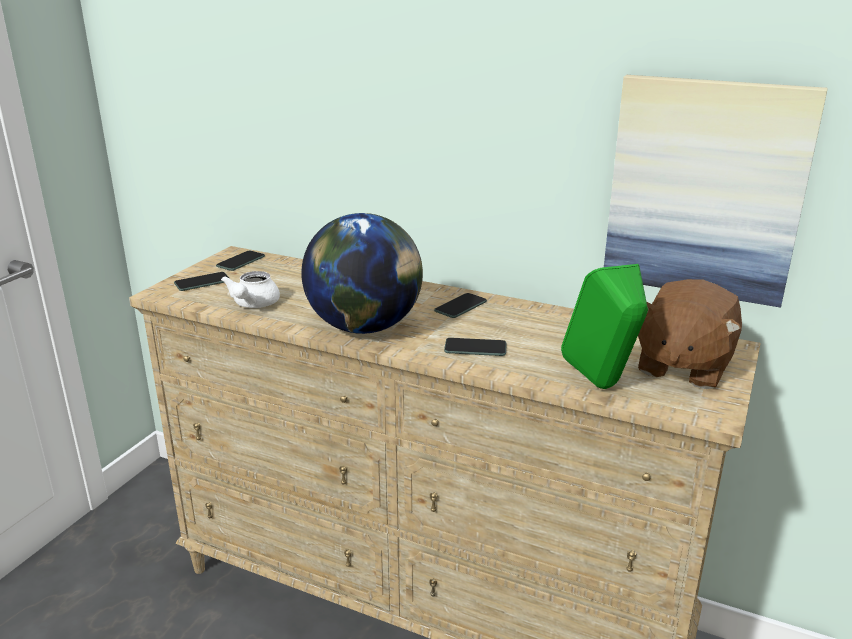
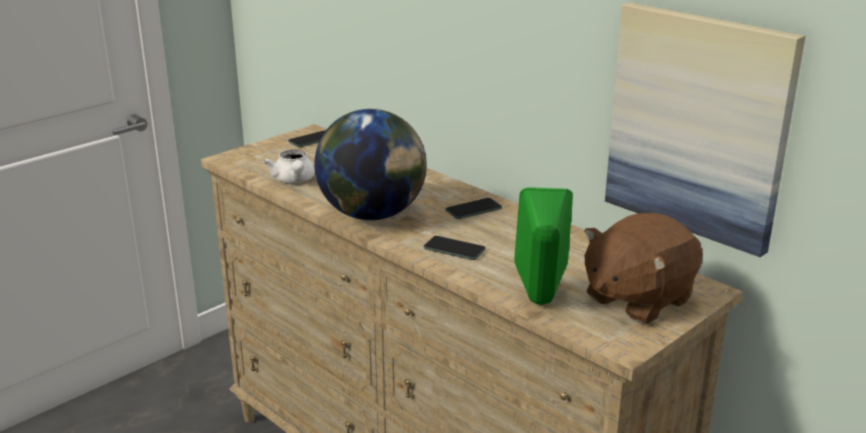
camera: 20 degrees right, 0 degrees up
phone [174,272,230,291] -> none
white teapot [221,271,280,308] -> white teapot turned 45 degrees counterclockwise [263,150,315,183]

